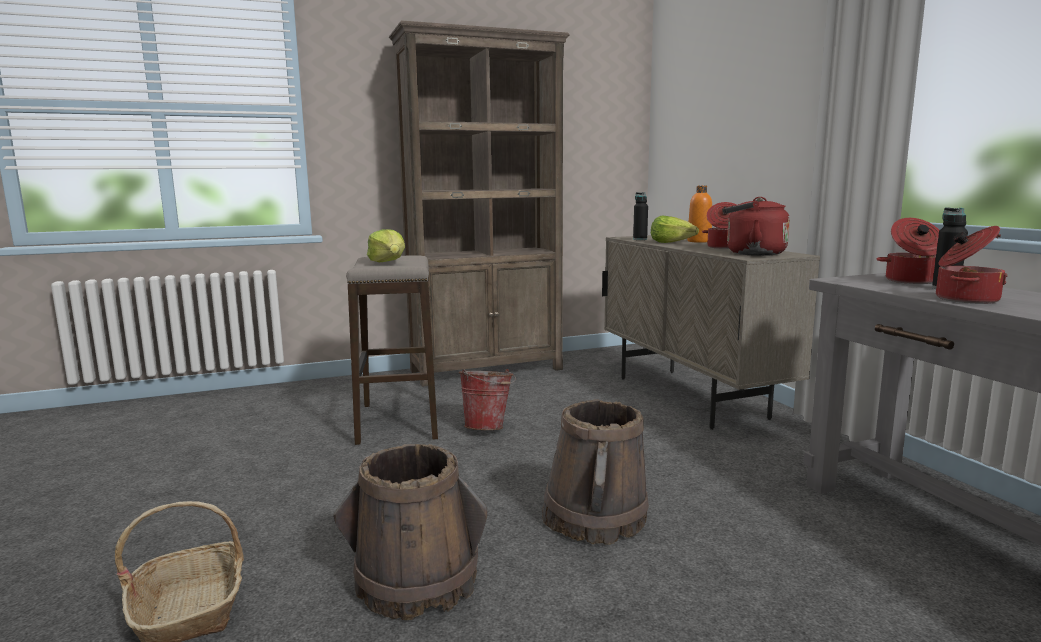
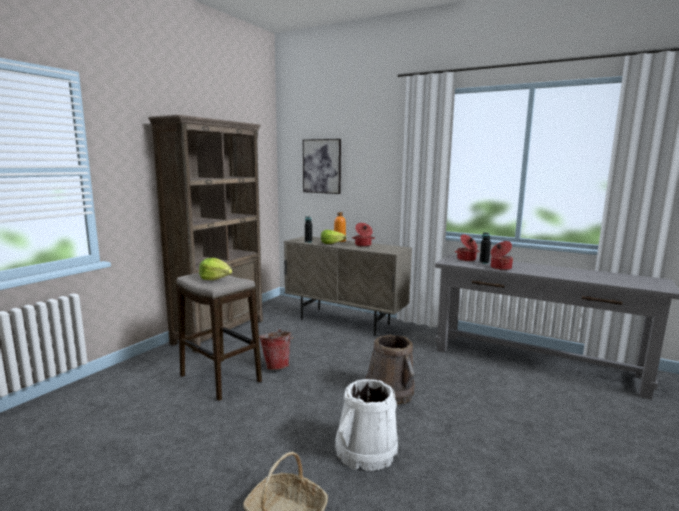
camera: 40 degrees left, 0 degrees up
brown bucket [333,444,488,620] -> white bucket [335,379,398,471]
red kettle [723,197,790,256] -> none
none -> picture [303,139,341,194]

